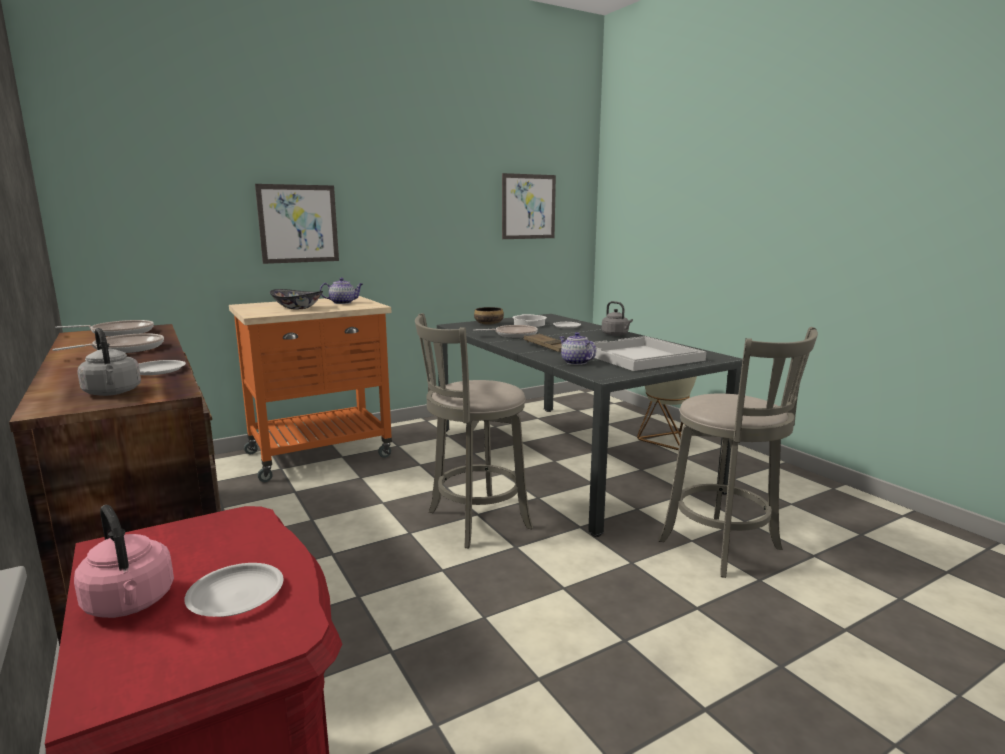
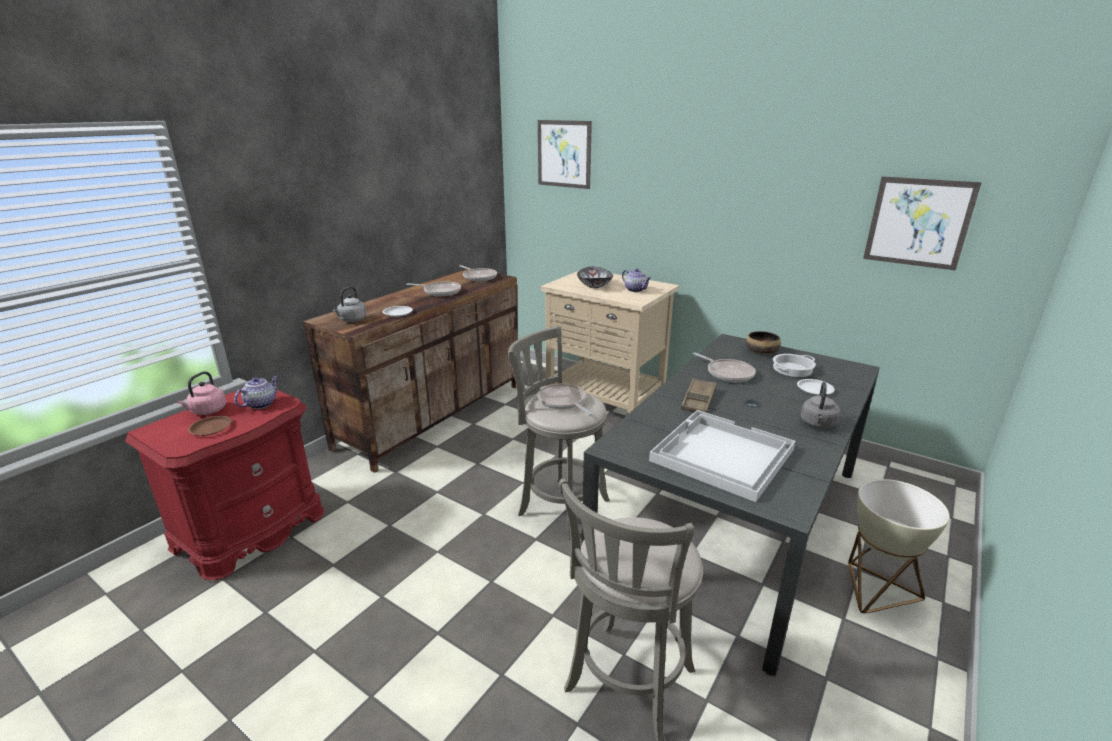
camera: 65 degrees right, 10 degrees up
white plate [184,563,284,617] -> brown plate [188,416,232,436]
orange cart [229,296,392,482] -> beige cart [541,270,679,415]
picture [255,184,339,264] -> picture moved to [538,120,592,189]
teapot [560,332,596,365] -> teapot moved to [234,375,278,409]
none -> frying pan [538,383,593,415]

